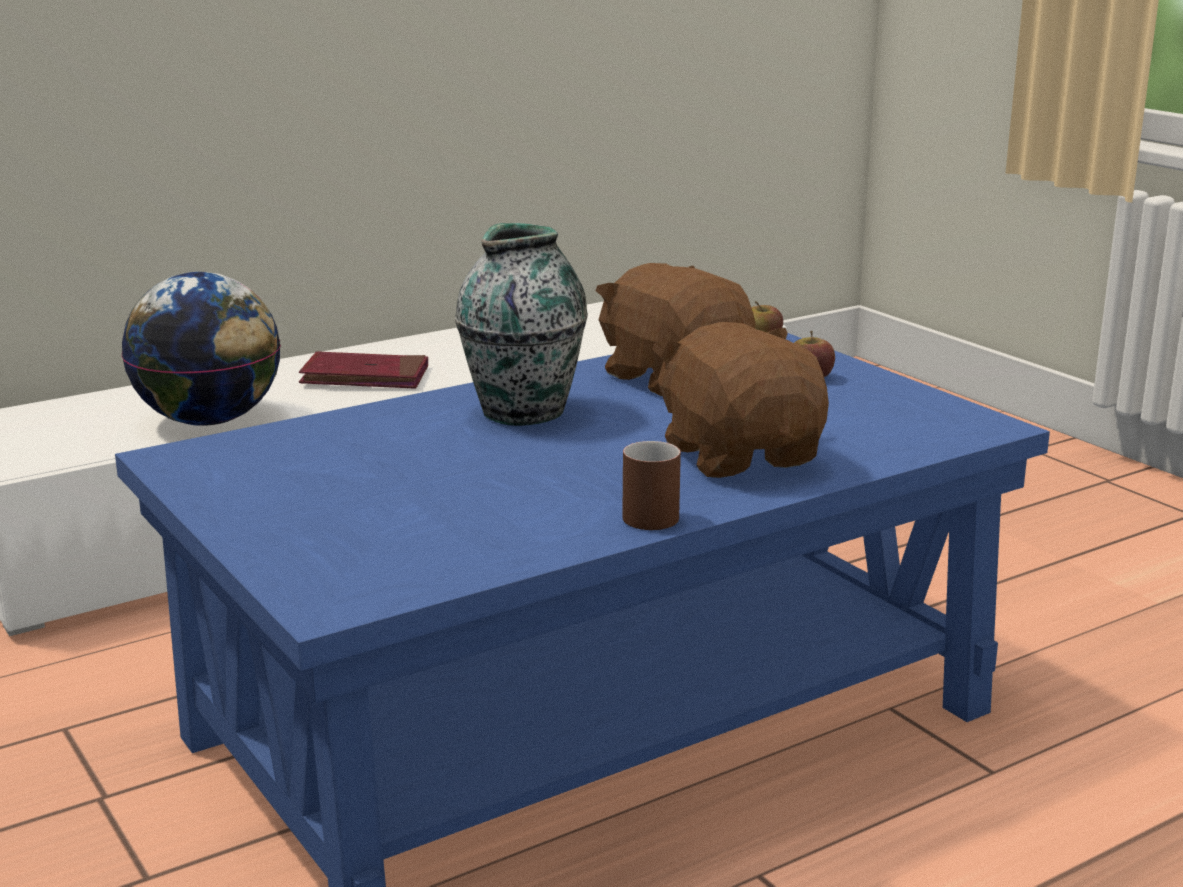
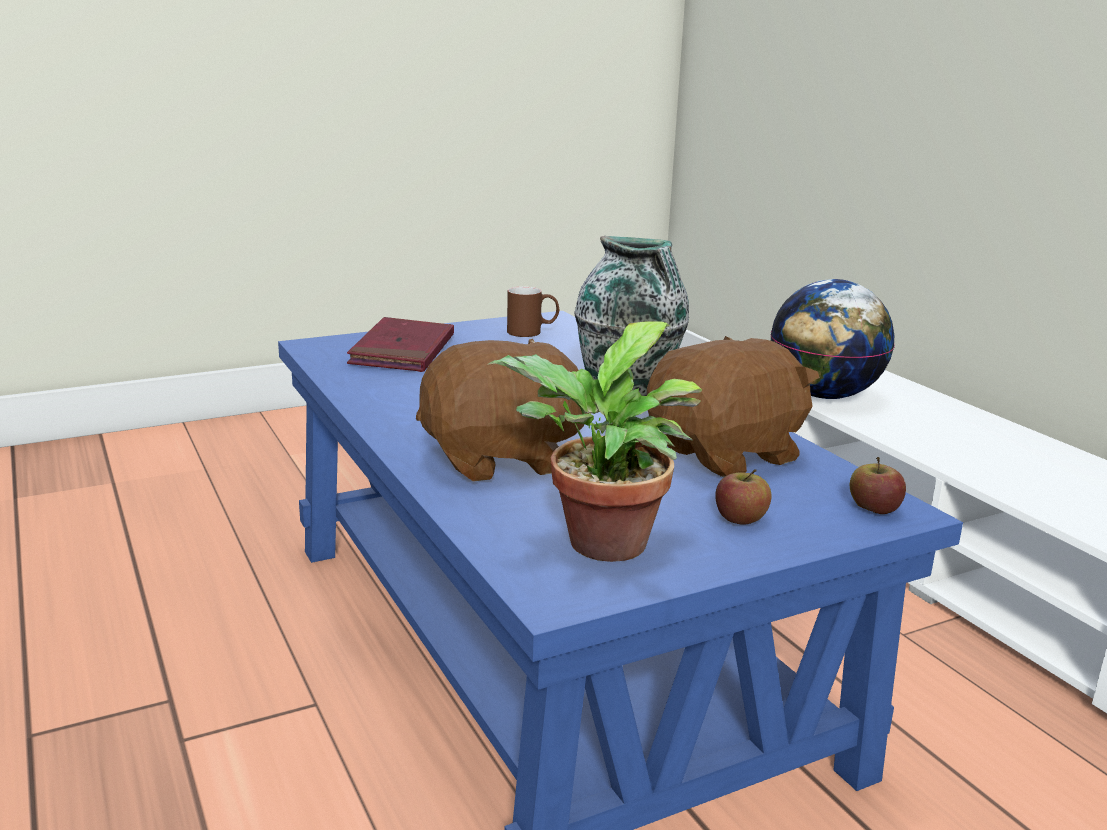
camera: 95 degrees right, 0 degrees up
red book [299,352,428,389] -> red book moved to [347,317,454,372]
brown mug [622,441,681,530] -> brown mug moved to [507,286,559,337]
none -> potted plant [487,321,702,562]

